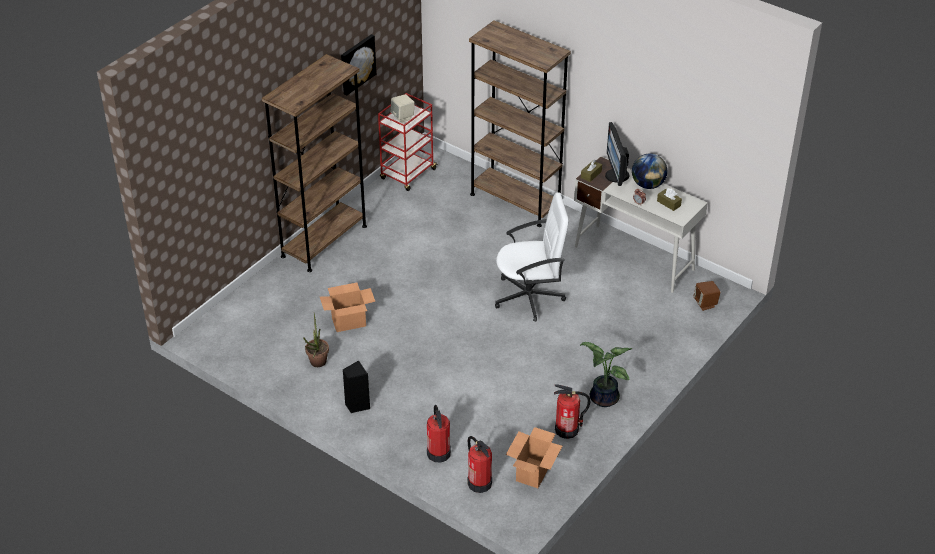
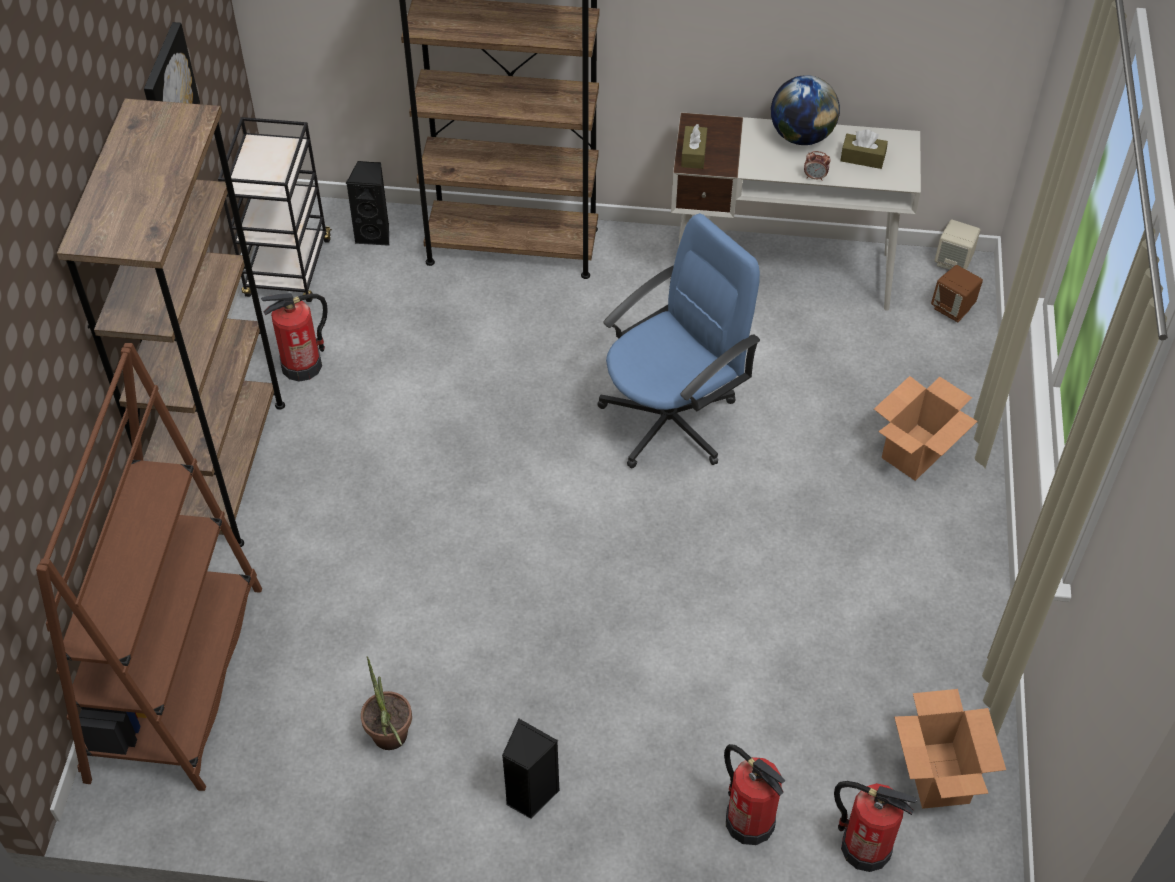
camera: 30 degrees left, 10 degrees up
cardboard box [320,283,375,332] -> cardboard box moved to [874,376,977,481]
red cart [378,93,438,191] -> black cart [218,117,332,302]
beige speaker [391,94,415,123] -> beige speaker moved to [935,219,980,270]
white office chair [495,192,569,321] -> blue office chair [598,213,760,468]
fire extinguisher [554,384,591,439] -> fire extinguisher moved to [261,293,328,382]
potted plant [580,342,632,407] -> none
monitor [605,122,629,186] -> none
none -> brown bookcase [36,343,262,791]
none -> black speaker [346,161,389,246]

